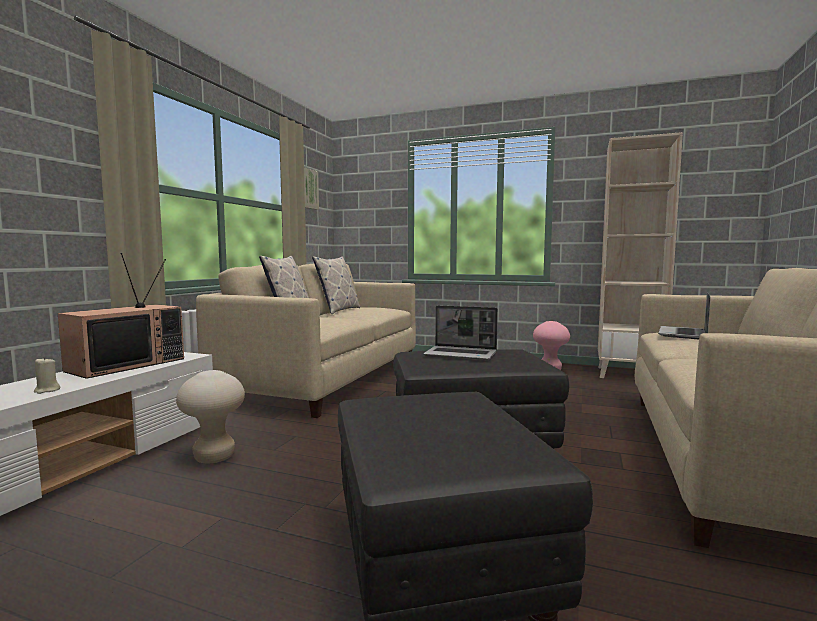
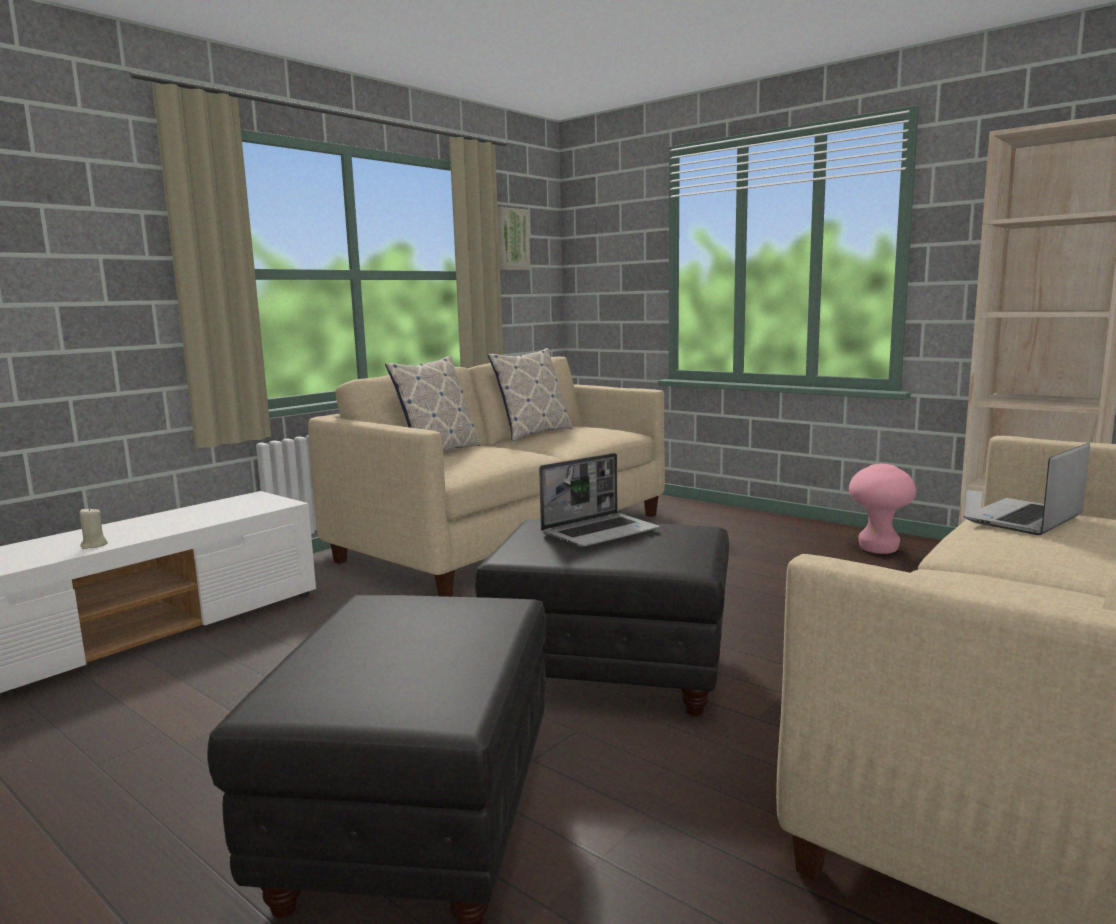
camera: 20 degrees right, 5 degrees up
television [58,253,184,379] -> none
beige stool [176,370,245,463] -> none
laptop [423,305,498,361] -> laptop turned 75 degrees counterclockwise [539,453,660,548]

